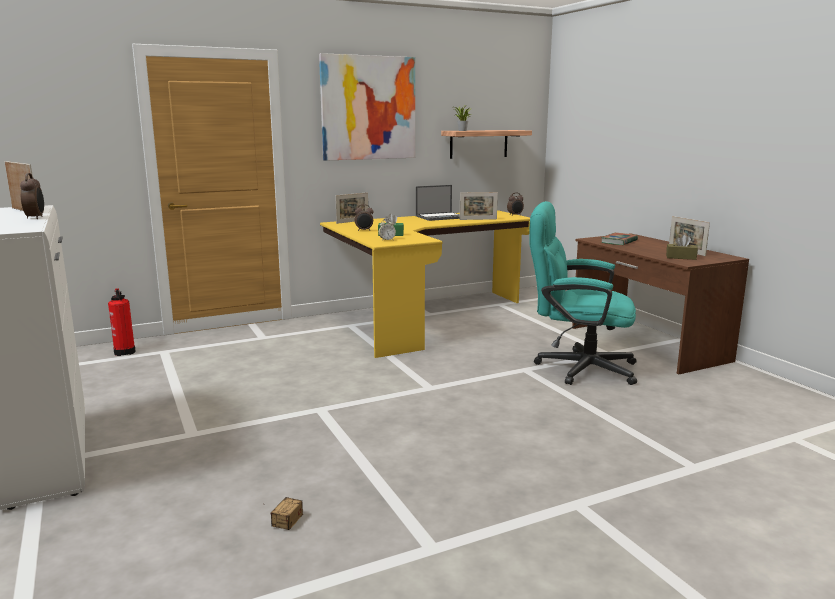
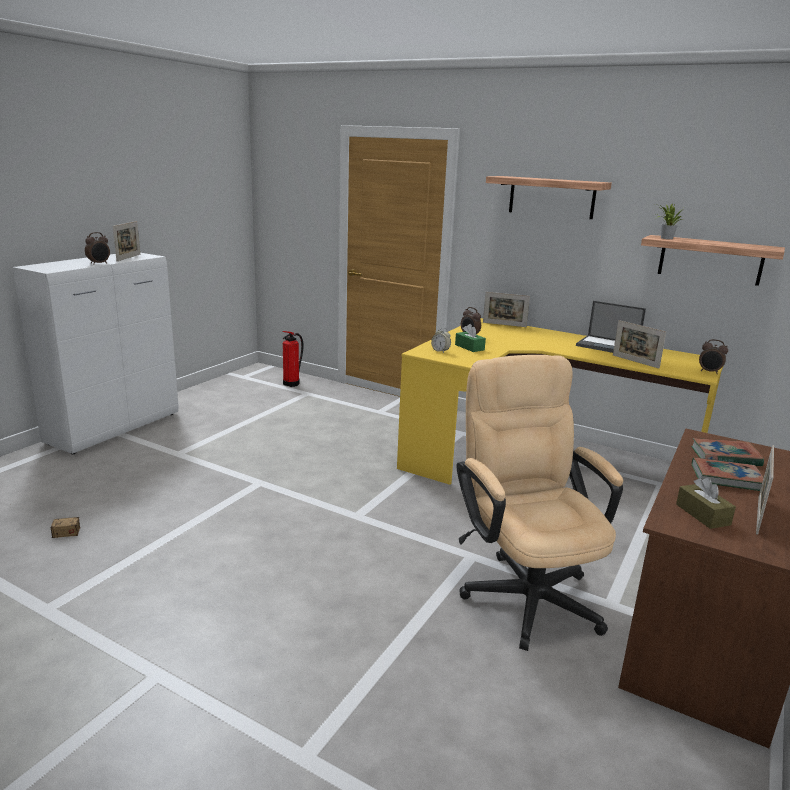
camera: 55 degrees right, 5 degrees up
picture [319,53,415,161] -> shelf [486,176,612,219]
turquoise office chair [529,201,637,385] -> beige office chair [456,355,623,651]
none -> book [692,457,764,491]

